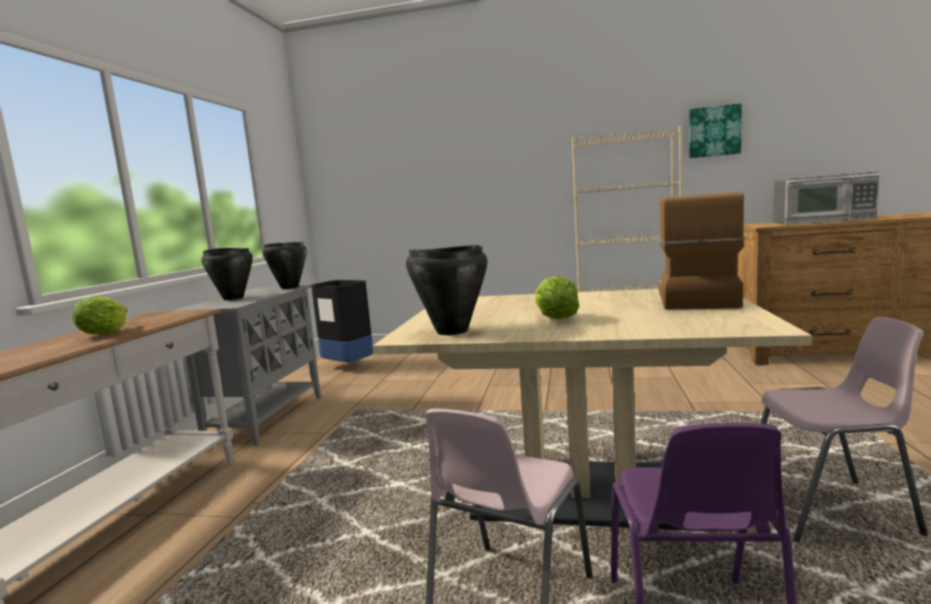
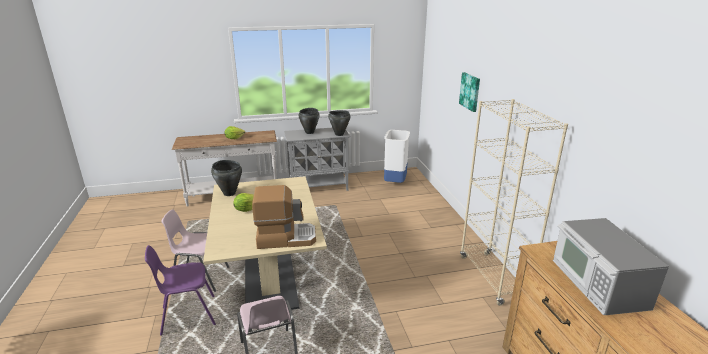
camera: 65 degrees right, 15 degrees up
black trash can [311,280,373,362] -> white trash can [384,130,410,183]
picture [689,103,742,158] -> picture moved to [459,72,480,112]

